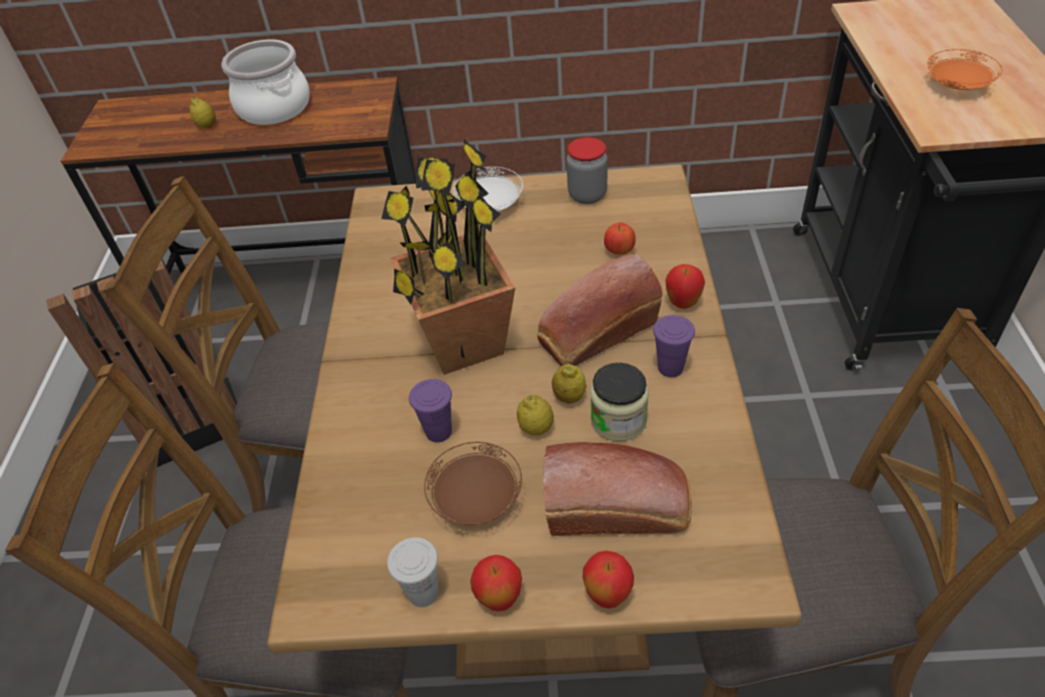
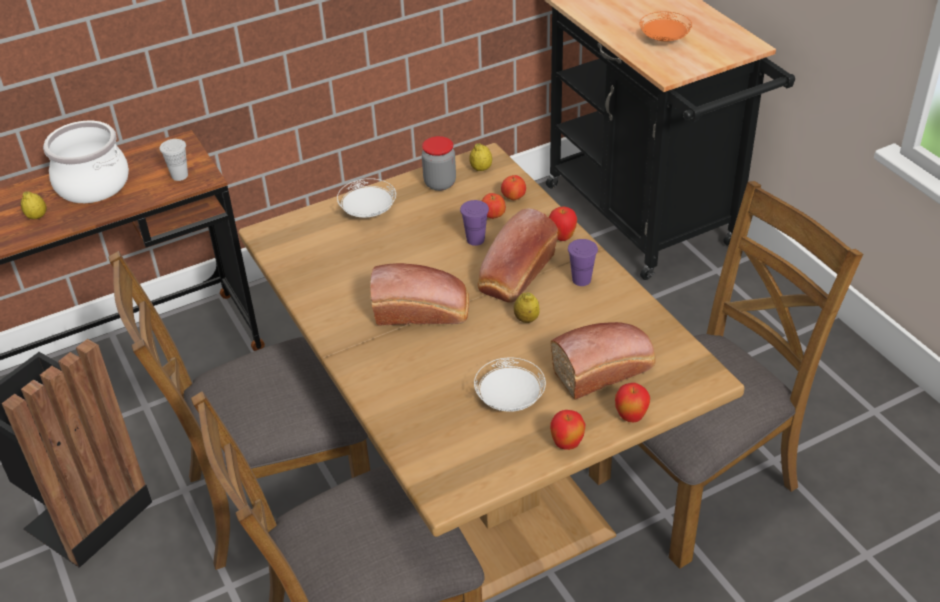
camera: 30 degrees left, 5 degrees down
potted plant [381,139,515,375] -> bread [370,263,469,326]
white cup [387,537,438,607] -> white cup moved to [160,139,188,181]
purple cup [409,379,452,443] -> purple cup moved to [460,200,489,246]
brown plate [424,442,522,525] -> white plate [474,357,546,412]
lemon [517,394,554,435] -> lemon moved to [469,143,492,171]
jar [590,363,649,441] -> none
none -> apple [501,175,526,200]

